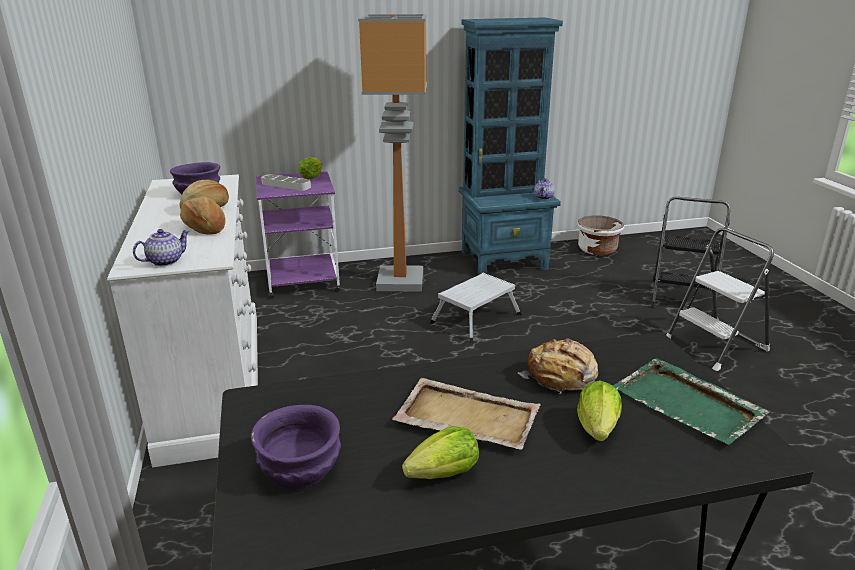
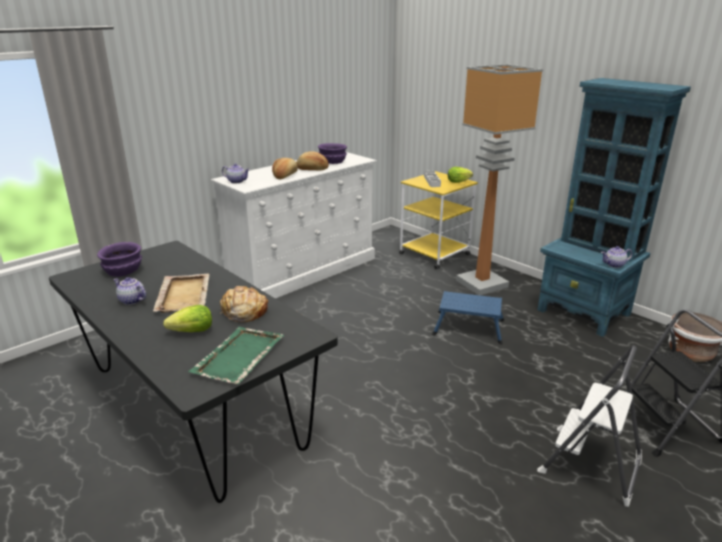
camera: 60 degrees right, 0 degrees up
purple cart [256,171,341,298] -> yellow cart [399,171,478,269]
lettuce [402,426,479,479] -> teapot [113,277,146,305]
white step ladder [429,273,522,343] -> blue step ladder [432,291,504,345]

